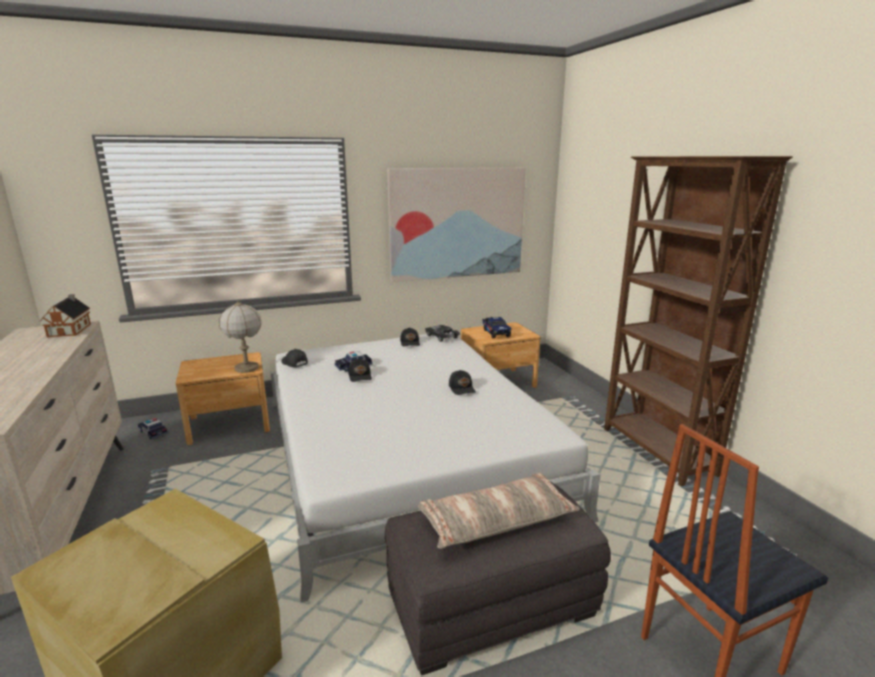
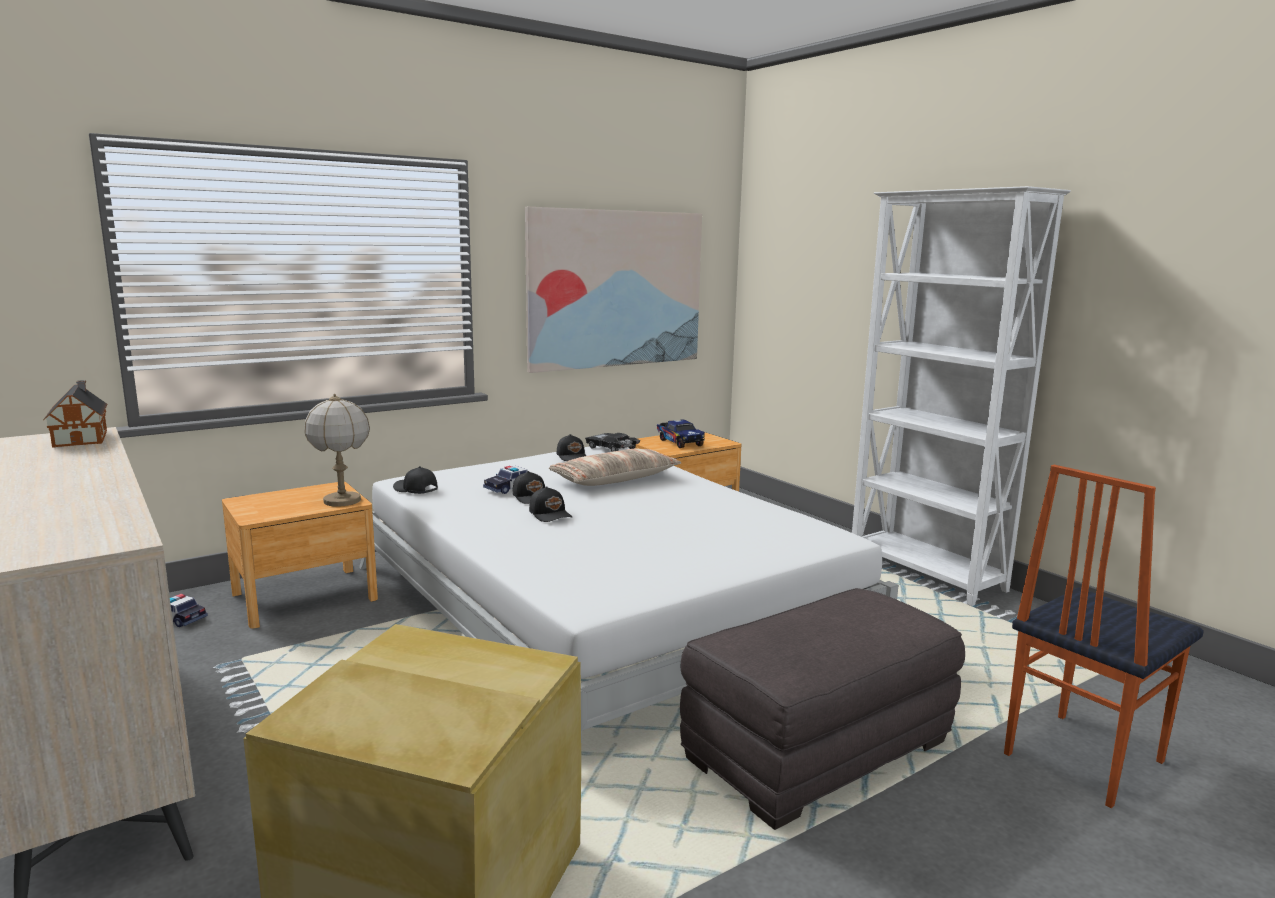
camera: 15 degrees left, 5 degrees down
pillow [418,473,580,549] -> pillow moved to [549,449,682,486]
black cap [449,370,476,395] -> black cap moved to [529,487,572,522]
brown bookcase [604,156,793,486] -> white bookcase [852,186,1071,606]

